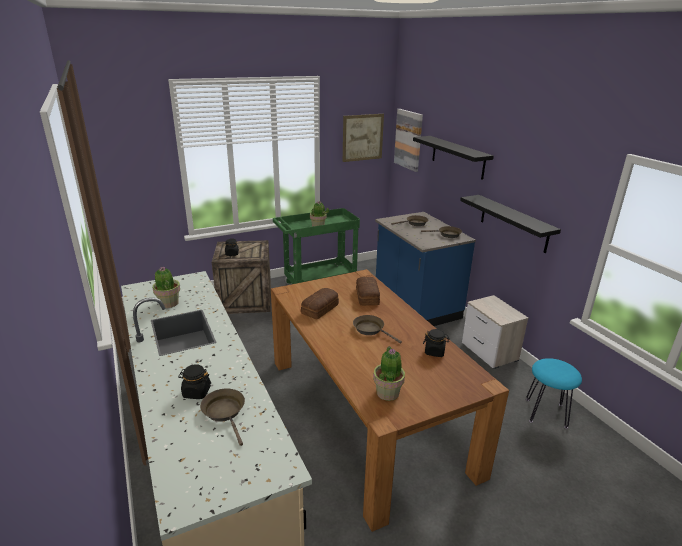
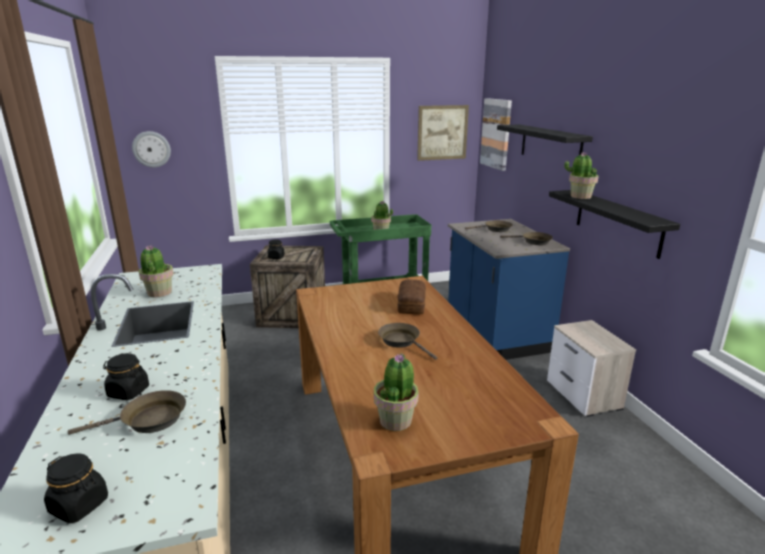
camera: 10 degrees right, 5 degrees down
brown frying pan [200,388,245,446] -> brown frying pan turned 90 degrees clockwise [68,390,186,435]
bread [301,288,339,319] -> none
black jar [423,329,450,357] -> black jar moved to [44,454,108,524]
turquoise stool [526,358,582,429] -> none
none -> wall clock [132,131,171,167]
none -> potted plant [564,152,598,199]

